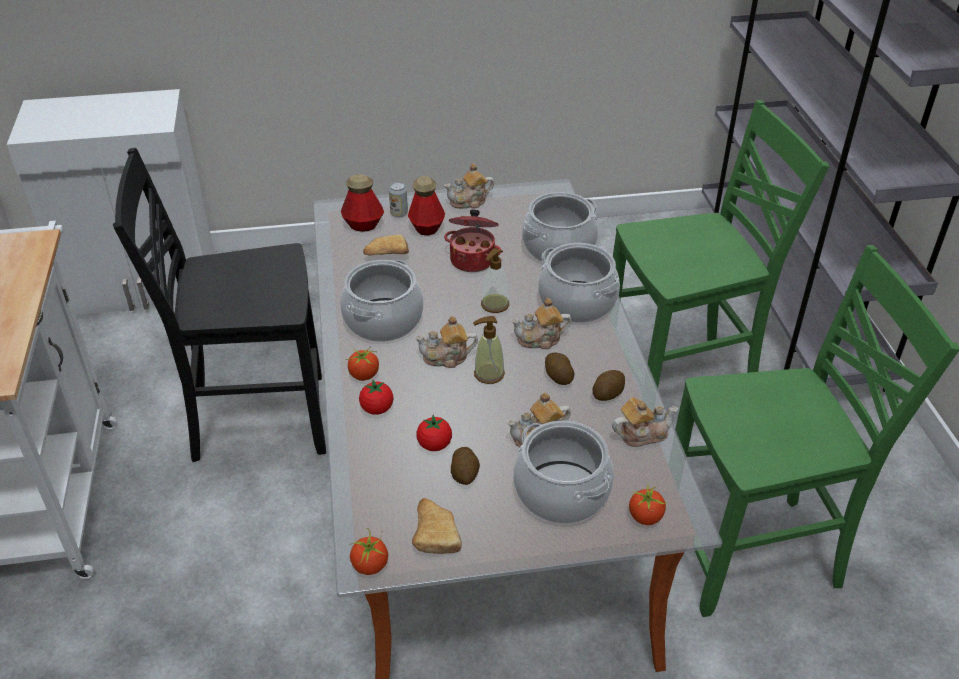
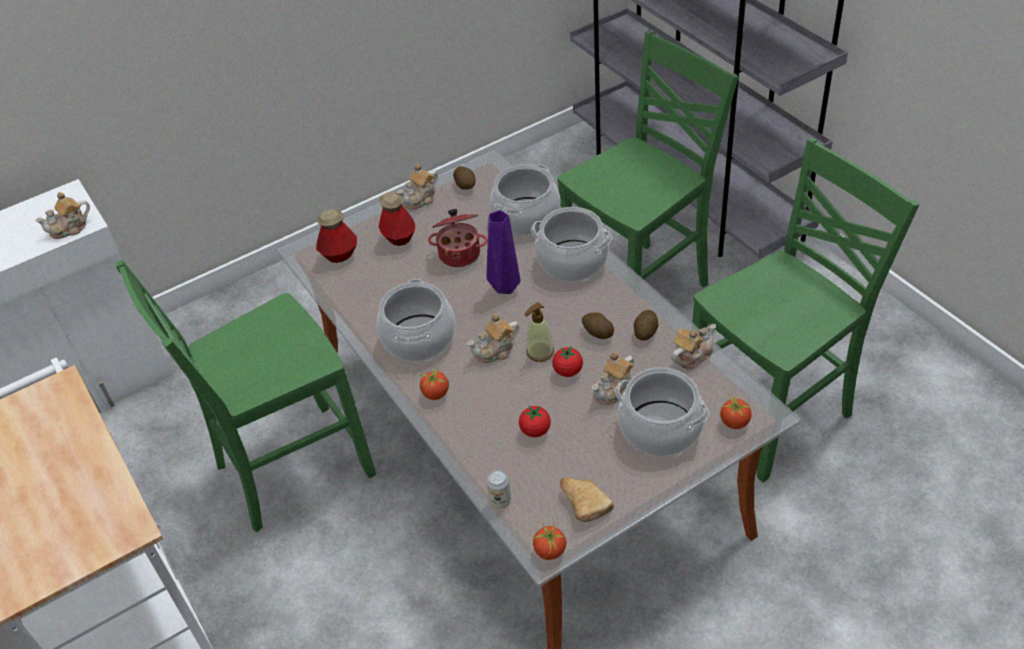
camera: 20 degrees left, 5 degrees up
black chair [113,148,326,462] -> green chair [115,260,376,532]
tomato [359,380,394,415] -> tomato moved to [552,346,583,377]
bread [363,234,409,256] -> none
can [389,182,408,217] -> can moved to [486,470,511,509]
potato [451,447,480,485] -> potato moved to [453,166,475,190]
soap dispenser [481,248,509,313] -> purple vase [486,210,521,294]
teapot [511,298,572,349] -> teapot moved to [35,192,90,239]

